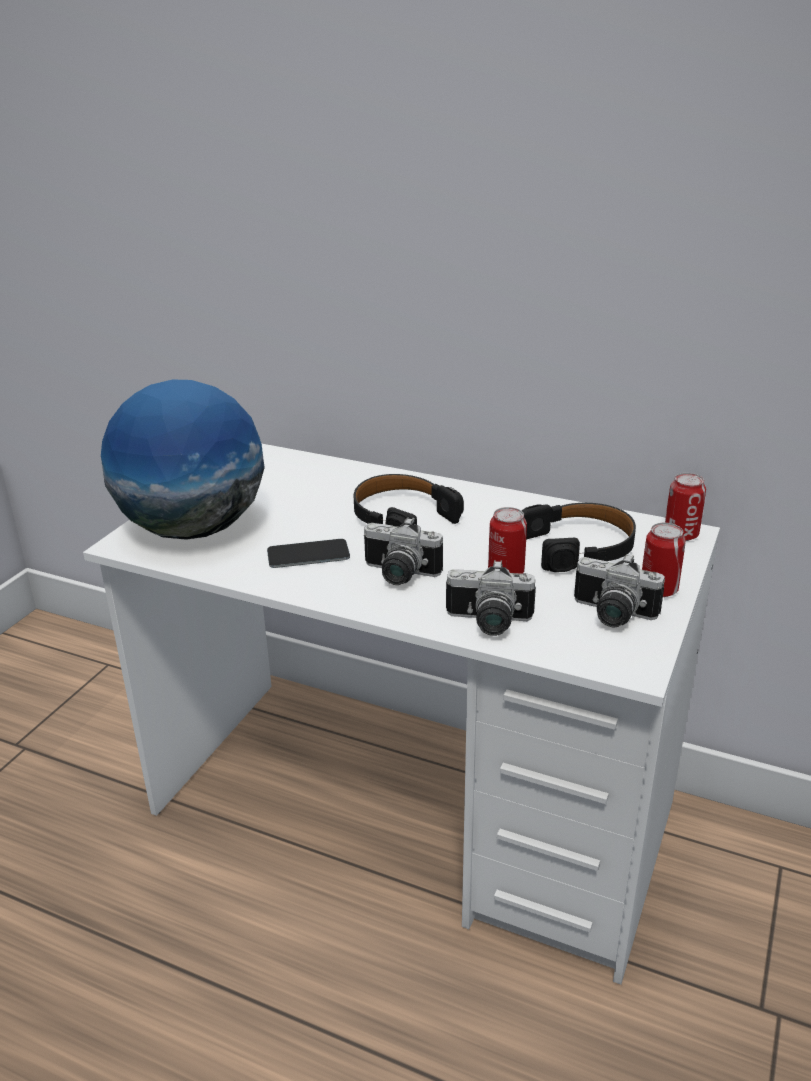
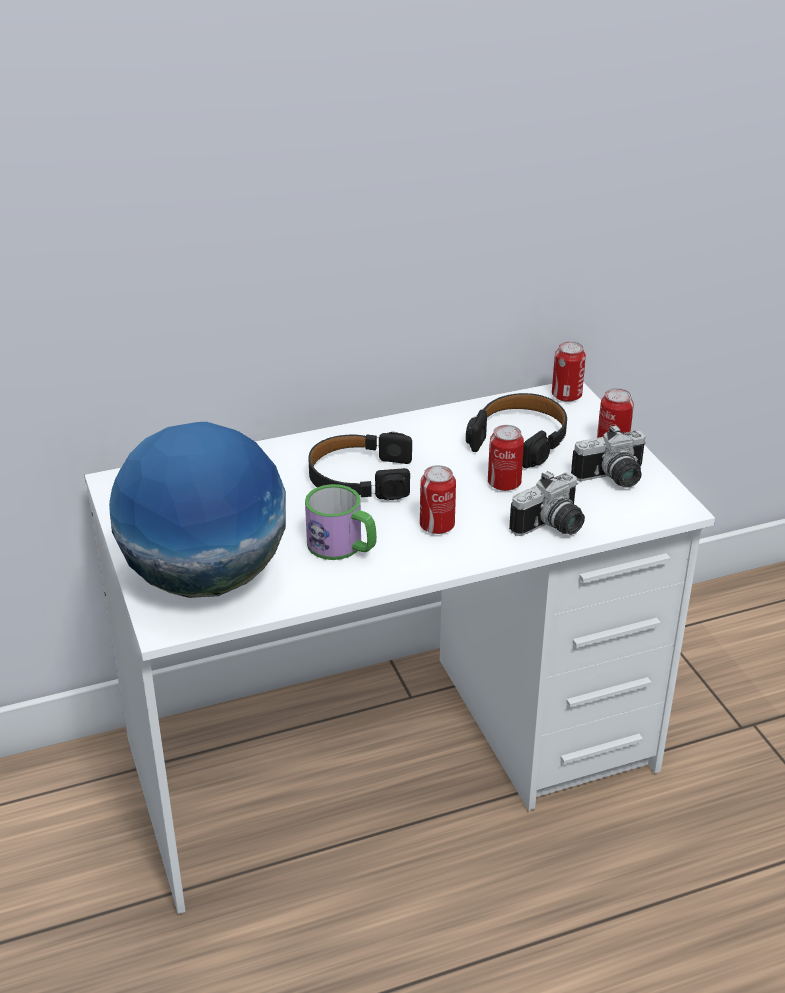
camera: 45 degrees left, 5 degrees up
phone [267,539,350,568] -> mug [305,484,377,560]
camera [364,517,443,585] -> can [420,465,456,534]

